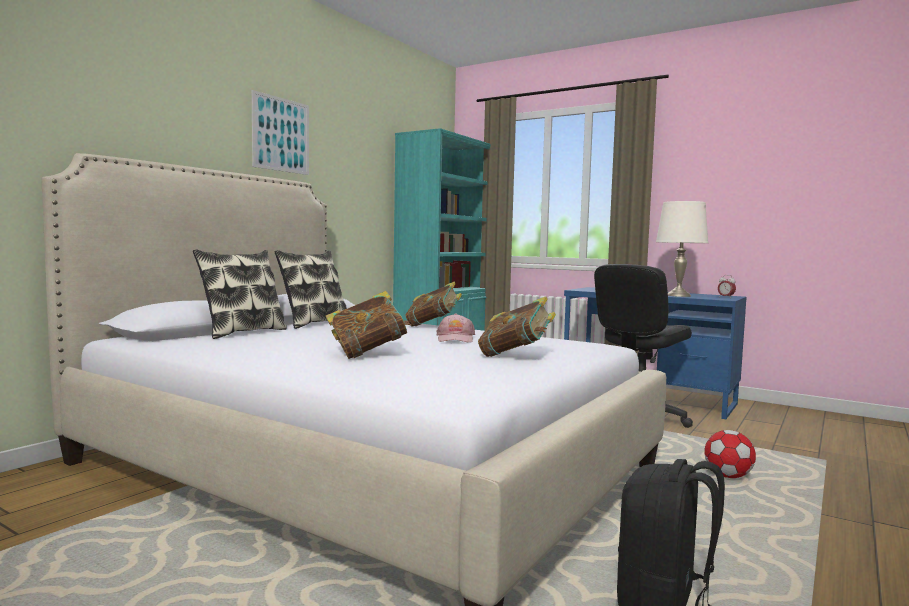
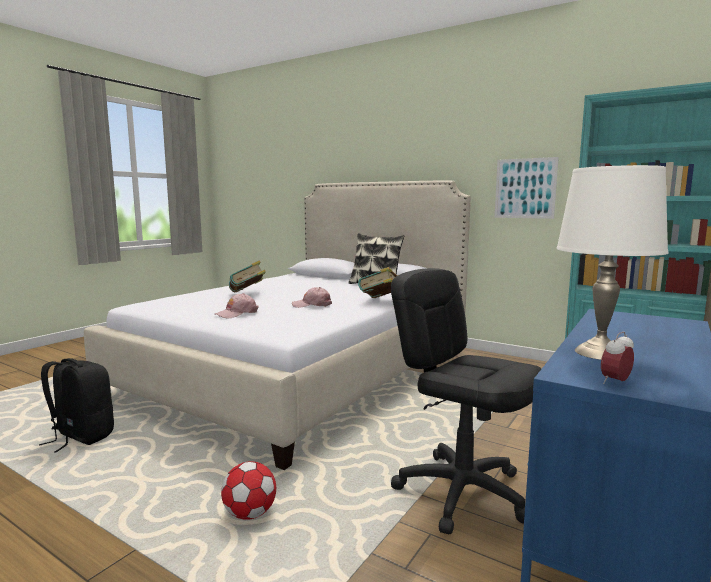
camera: 90 degrees right, 5 degrees up
pillow [193,250,287,339] -> none
picture [252,90,309,175] -> picture moved to [495,157,559,219]
book [478,296,556,357] -> pink cap [215,293,259,318]

